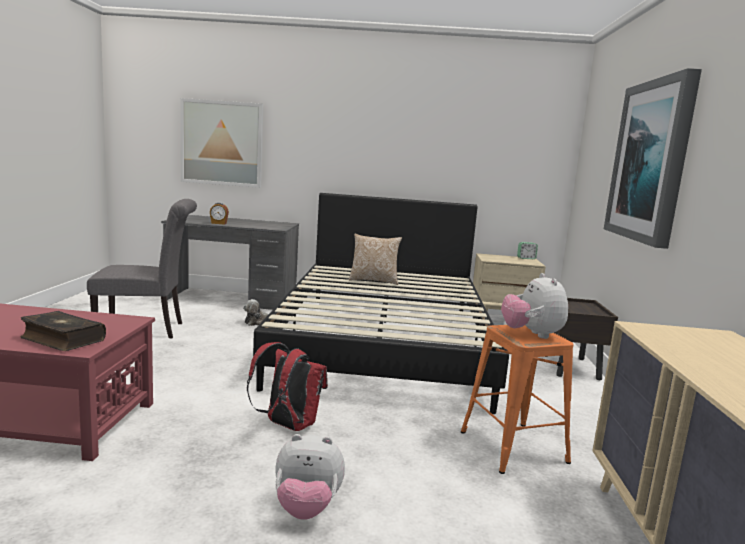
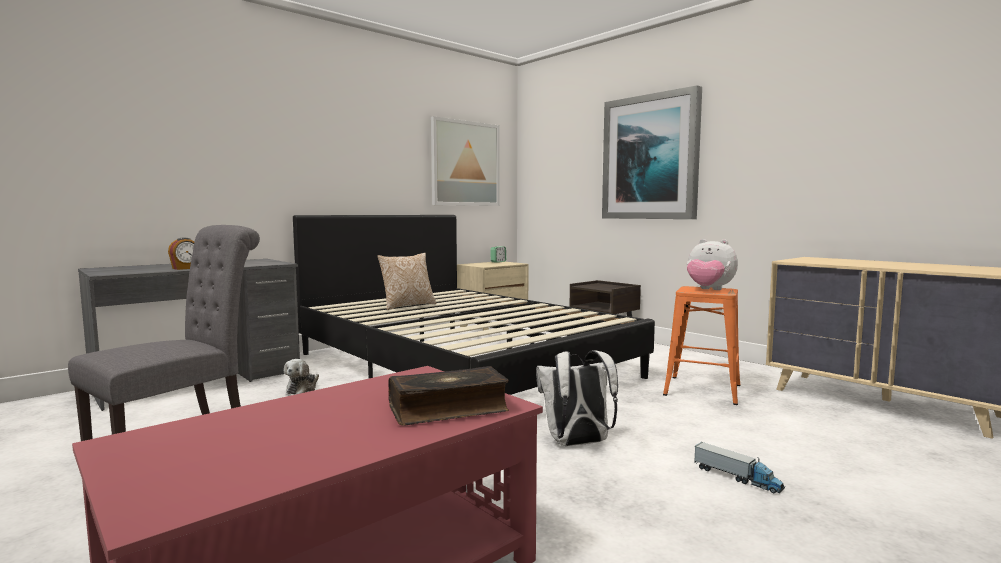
camera: 45 degrees left, 5 degrees down
picture [180,98,263,188] -> picture moved to [431,116,499,206]
red backpack [247,342,328,431] -> white backpack [536,350,618,446]
plush toy [275,434,345,520] -> toy truck [694,442,785,493]

